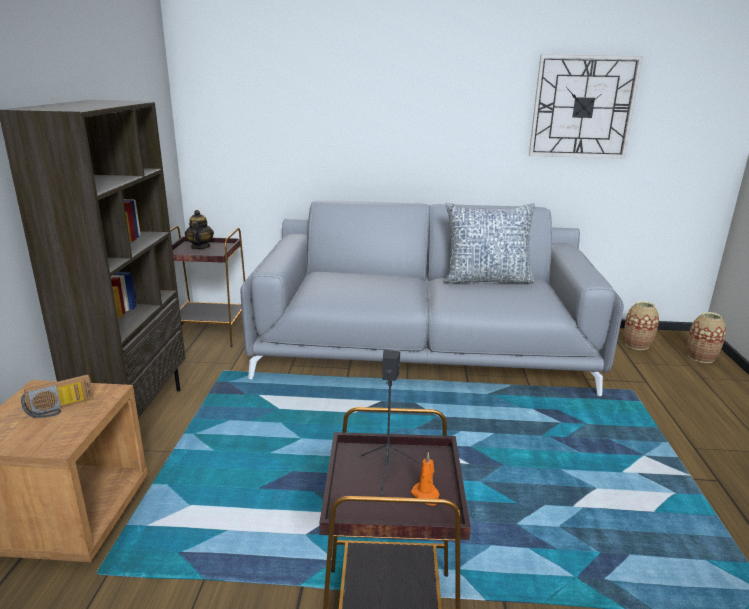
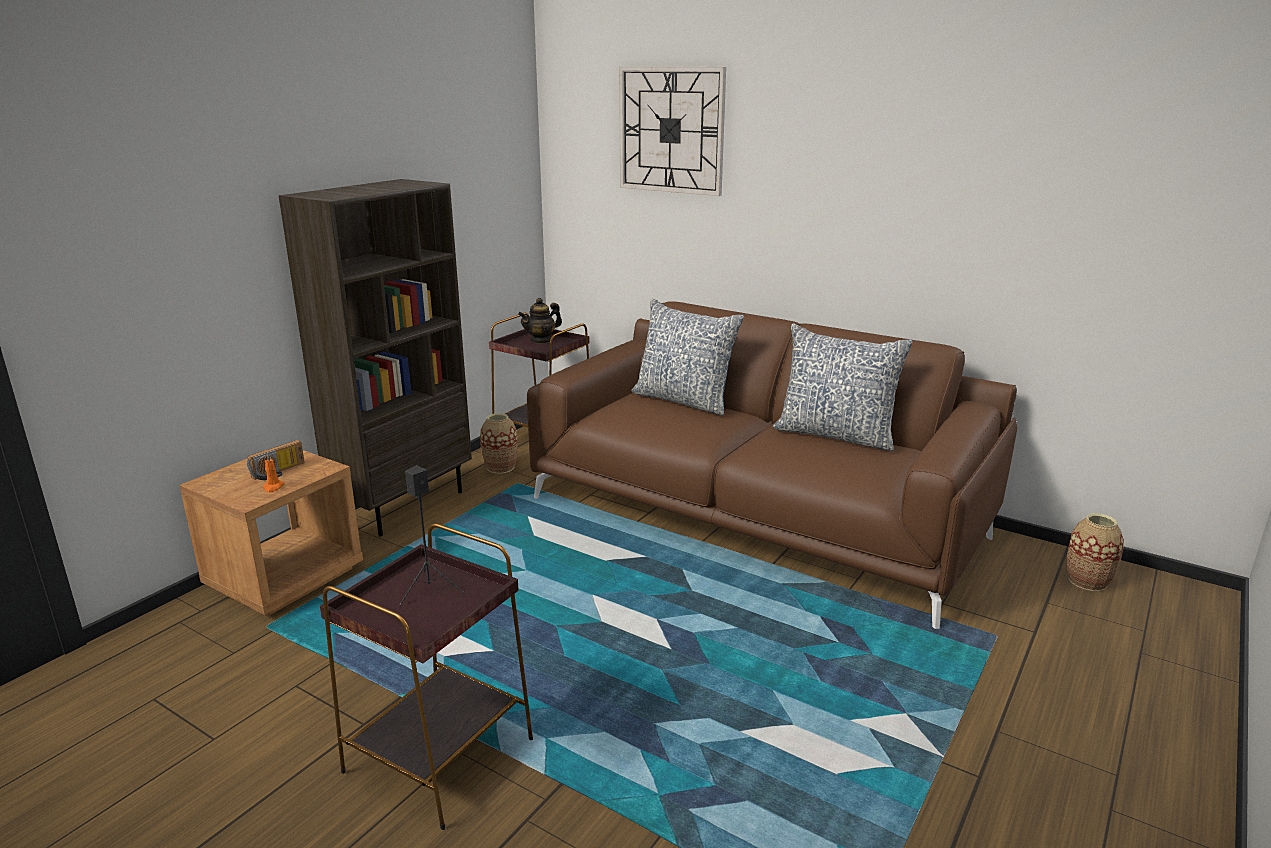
camera: 30 degrees right, 0 degrees up
radio [21,374,94,418] -> radio turned 45 degrees counterclockwise [247,440,305,480]
teapot [185,210,214,250] -> teapot turned 150 degrees counterclockwise [518,298,562,344]
grey sofa [240,200,624,396] -> brown sofa [527,301,1017,629]
orange candle [411,452,440,506] -> orange candle moved to [263,454,285,493]
wall clock [529,54,643,158] -> wall clock moved to [619,67,726,196]
vase [688,312,726,363] -> vase moved to [480,413,518,473]
none -> pillow [631,298,744,416]

